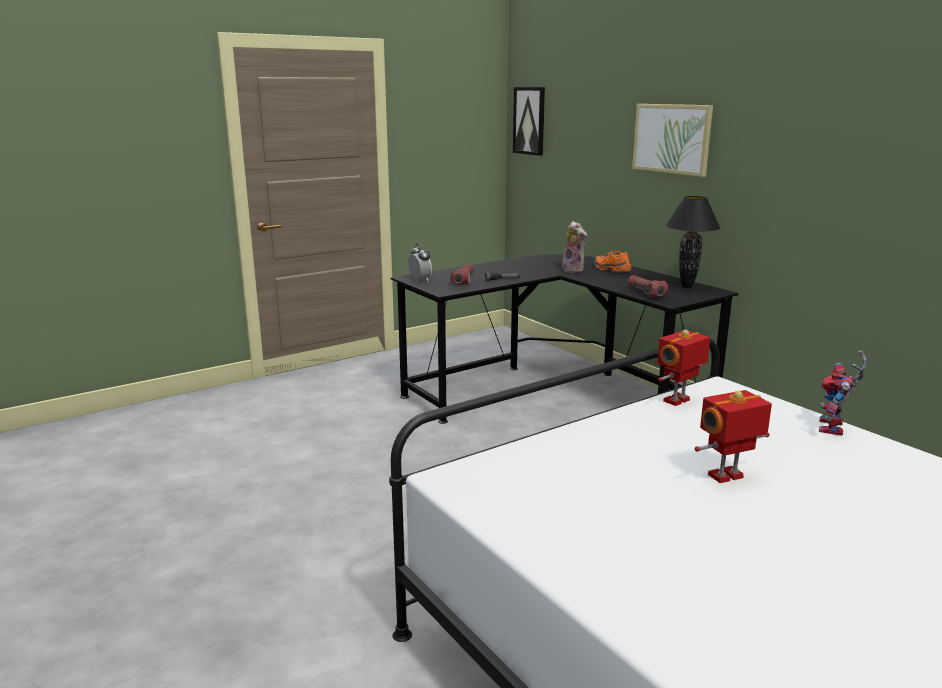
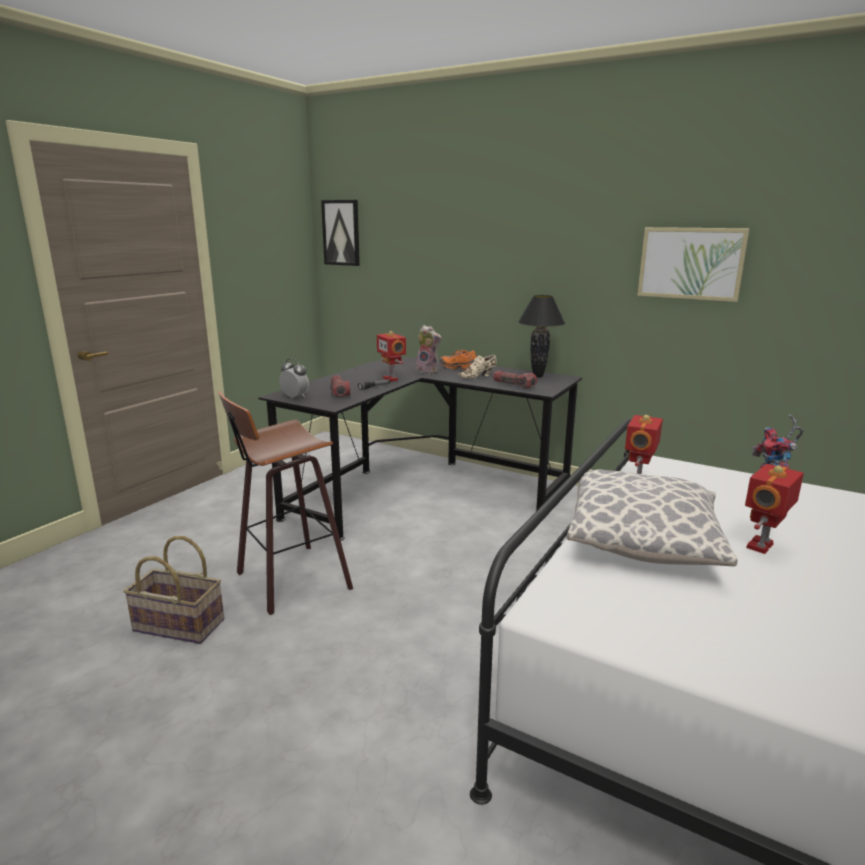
camera: 25 degrees left, 0 degrees up
picture [632,104,713,177] -> picture moved to [637,227,750,302]
none -> basket [124,536,224,644]
none -> stool [218,391,353,615]
none -> toy robot [377,331,406,381]
none -> beige shoe [458,355,497,379]
none -> pillow [567,470,737,566]

